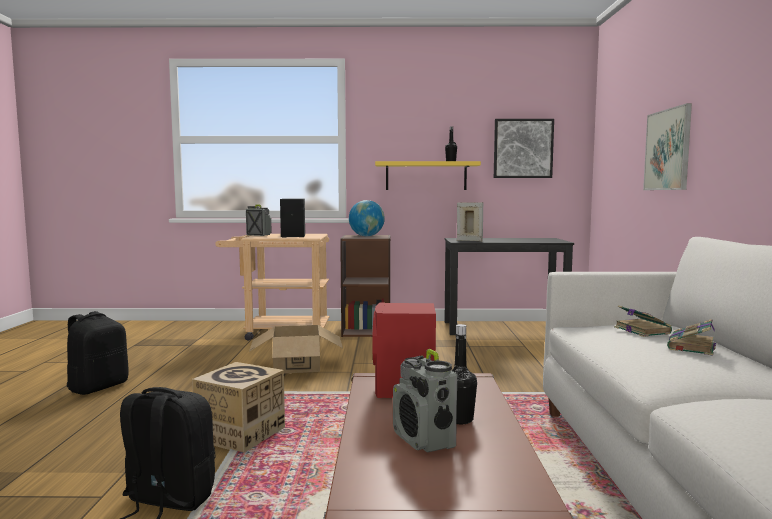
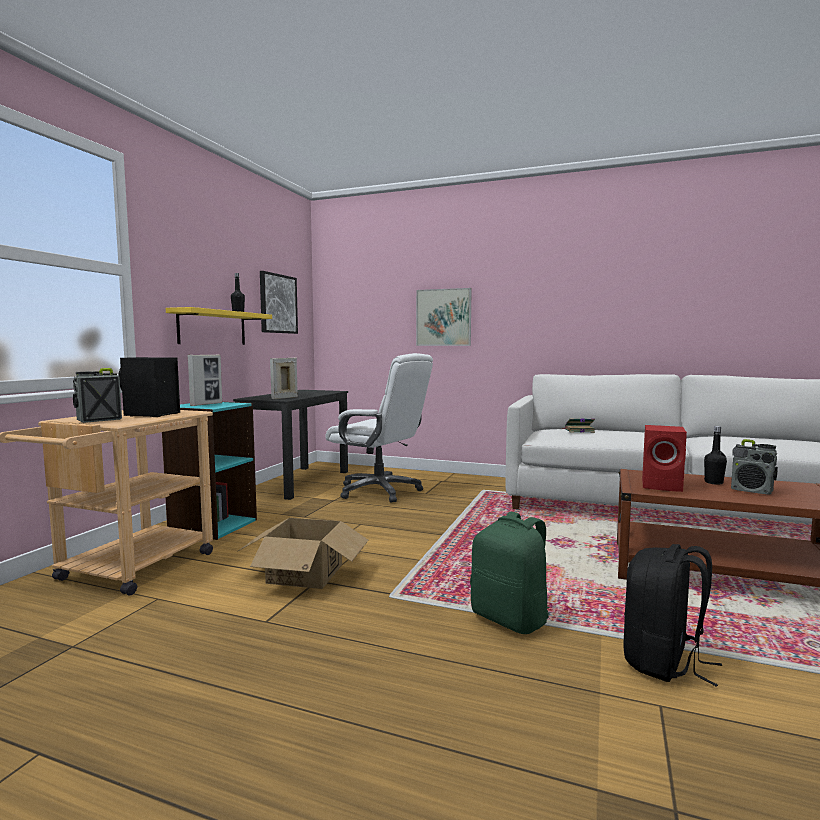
camera: 70 degrees left, 0 degrees up
black backpack [67,311,129,395] -> none
cardboard box [192,362,285,452] -> green backpack [470,512,549,634]
brown bookcase [340,235,391,337] -> turquoise bookcase [162,402,257,540]
globe [349,200,385,236] -> picture frame [188,355,222,406]
radio [393,349,457,453] -> radio turned 45 degrees clockwise [731,439,778,495]
book [667,319,716,355] -> none
none -> white office chair [326,353,433,502]

